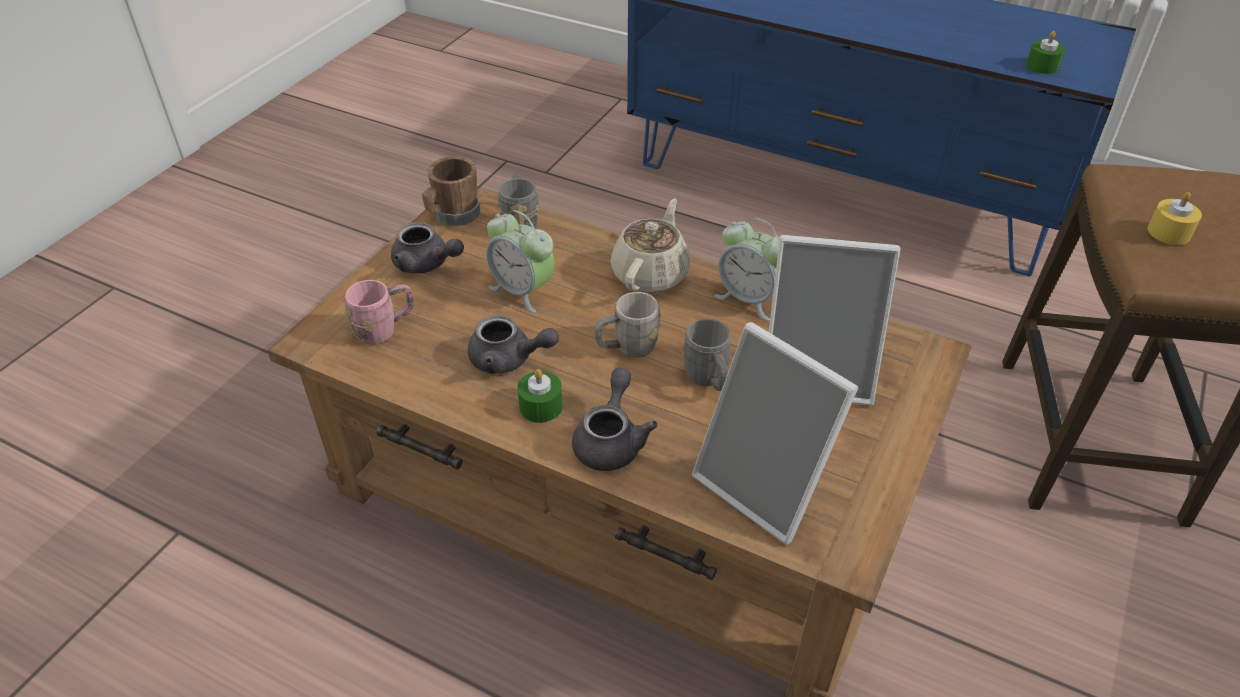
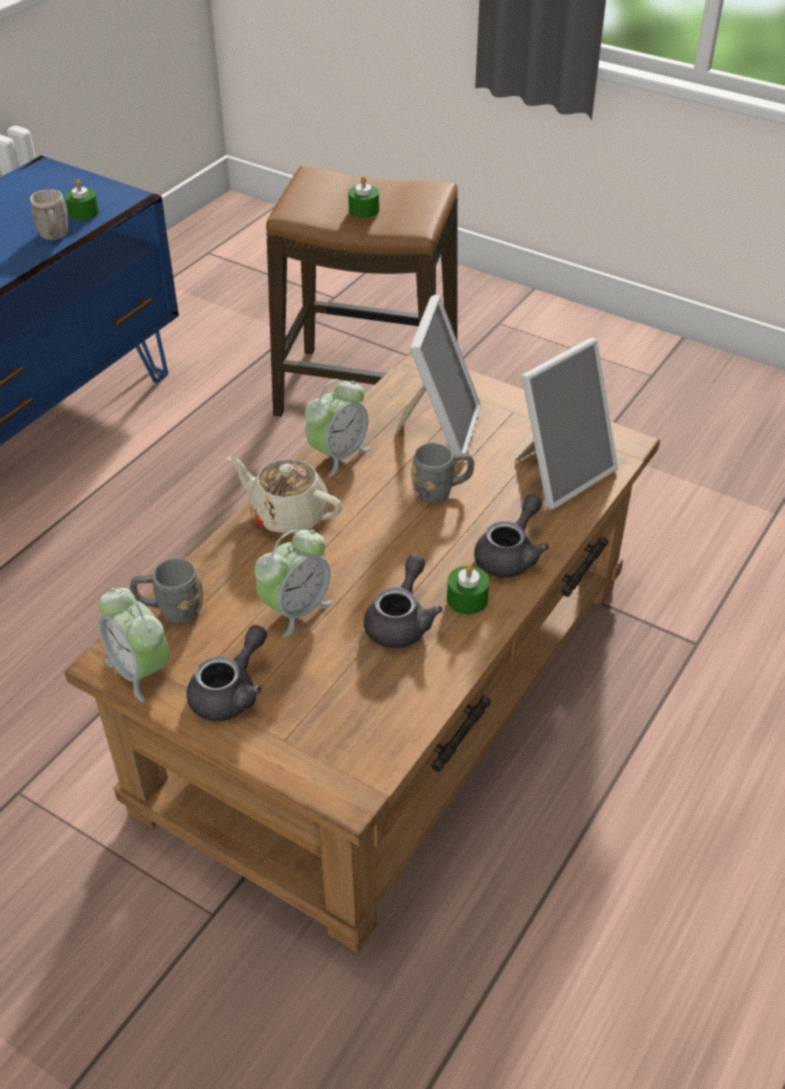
camera: 85 degrees left, 0 degrees up
pink mug [344,280,414,345] -> none
brown mug [422,156,480,226] -> alarm clock [99,588,169,702]
grey teapot [572,368,657,471] -> grey teapot turned 105 degrees clockwise [474,494,549,578]
grey mug [594,292,661,357] -> grey mug moved to [30,189,68,240]
yellow candle [1148,192,1202,245] -> green candle [348,176,379,218]

